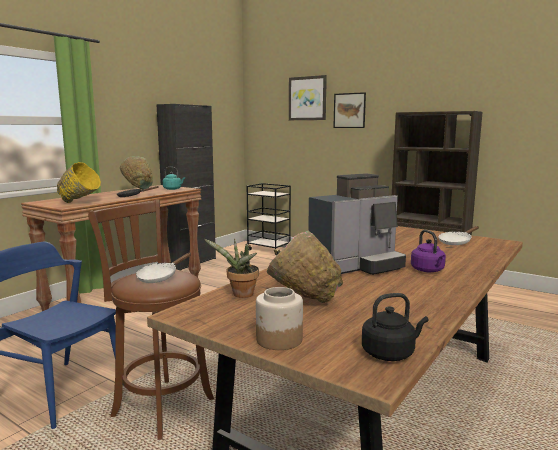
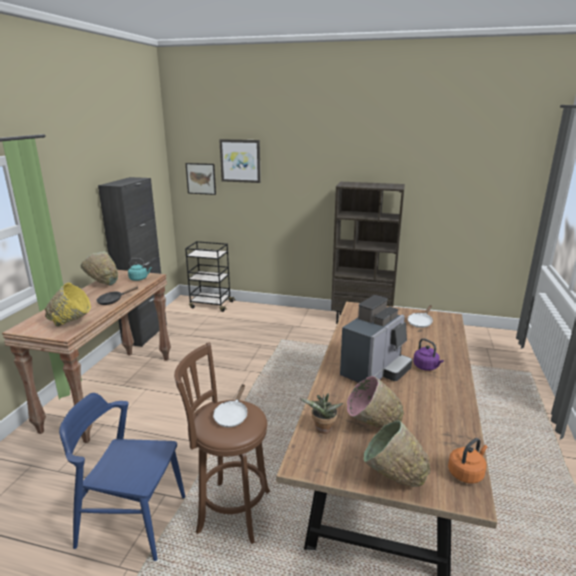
camera: 20 degrees left, 10 degrees up
jar [256,287,303,350] -> green bowl [363,420,431,487]
picture [333,92,366,128] -> picture moved to [186,163,216,195]
black kettle [362,293,428,361] -> orange kettle [448,438,488,484]

